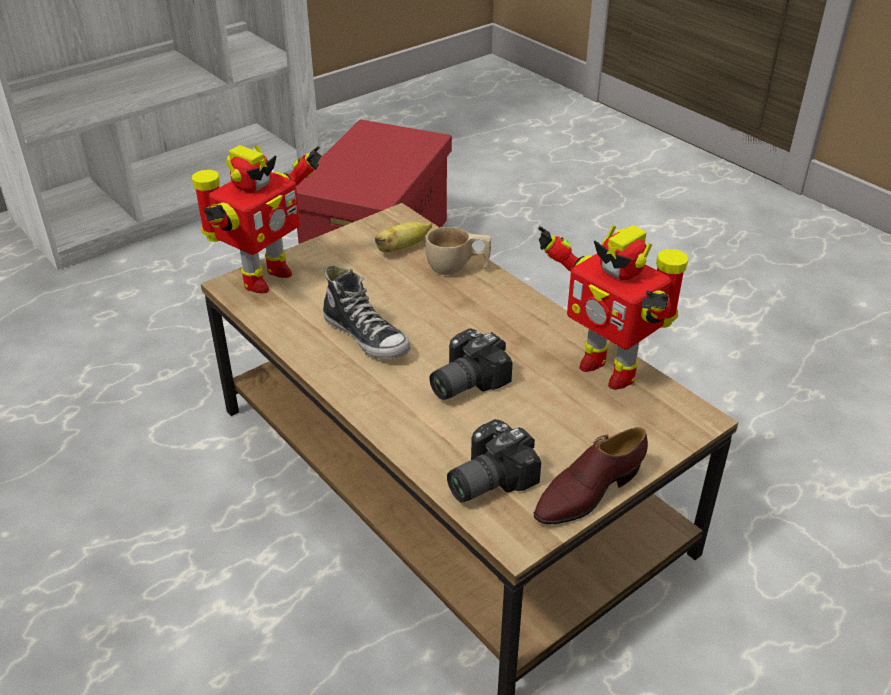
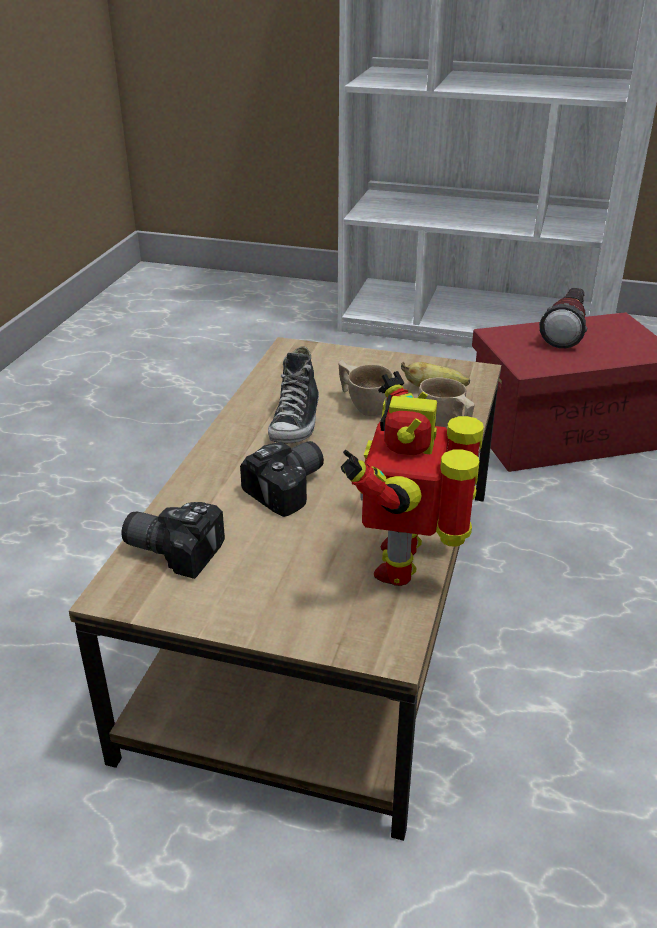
camera: 55 degrees right, 5 degrees down
toy robot [192,145,322,293] -> none
camera [430,328,513,400] -> camera turned 120 degrees clockwise [240,441,324,517]
brown shoe [534,427,648,524] -> none
none -> beige cup [339,360,394,416]
none -> flashlight [539,288,587,348]

